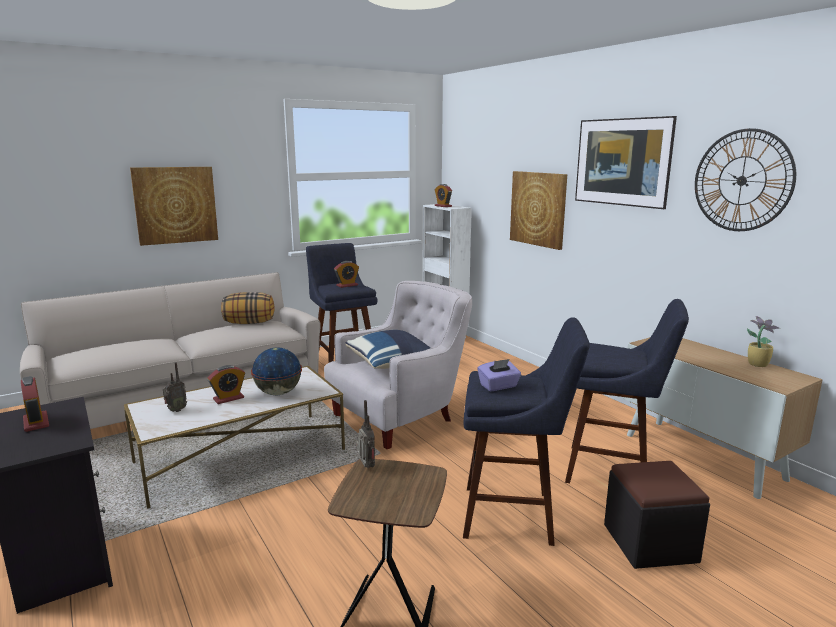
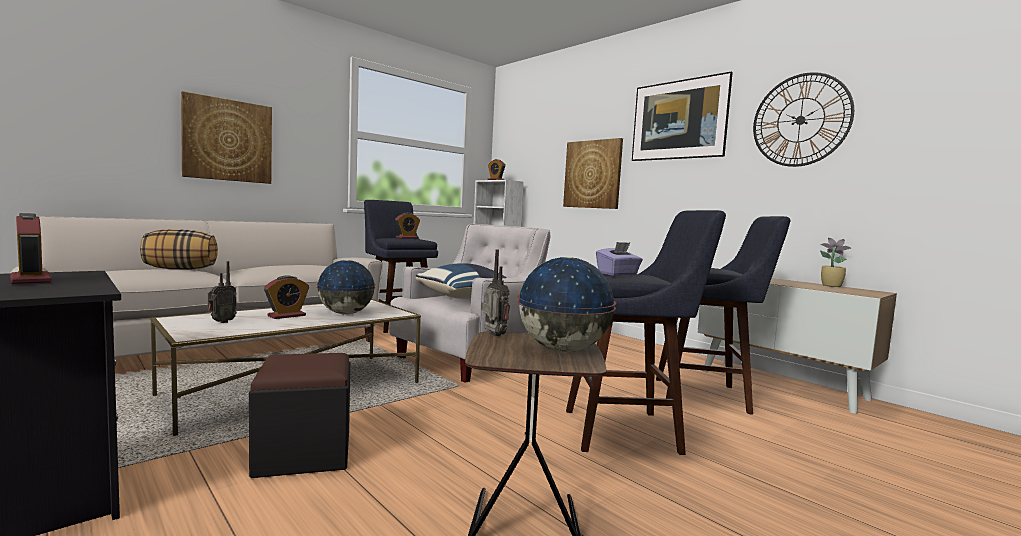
camera: 10 degrees left, 10 degrees down
pillow [221,292,275,324] -> pillow moved to [140,229,218,269]
black ottoman [604,461,710,569] -> black ottoman moved to [249,353,350,478]
none -> globe [517,257,616,352]

